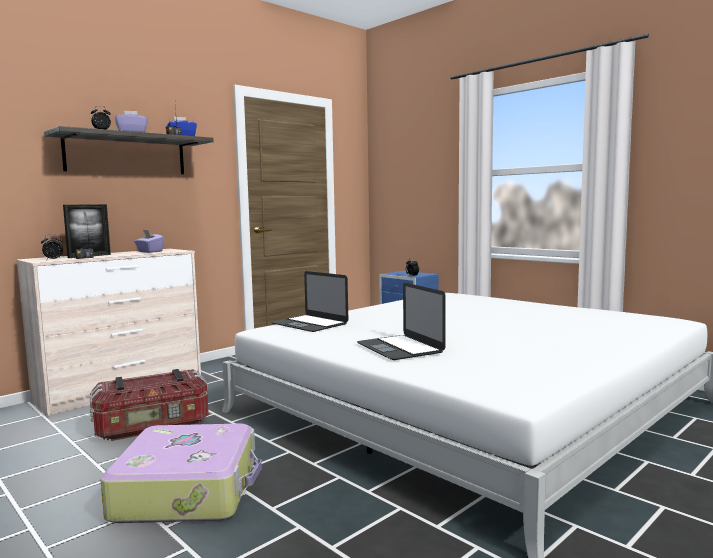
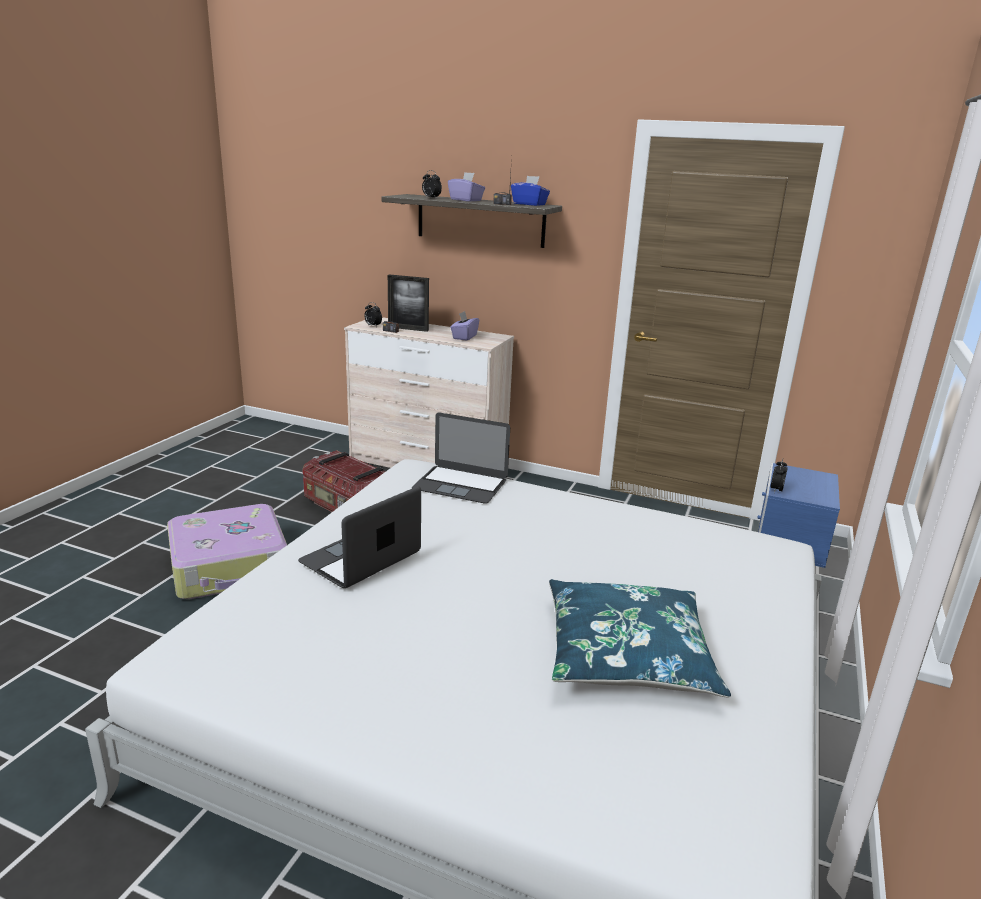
camera: 65 degrees right, 15 degrees up
laptop [272,271,348,332] -> laptop turned 90 degrees counterclockwise [412,413,510,504]
none -> blue pillow [549,579,731,697]

